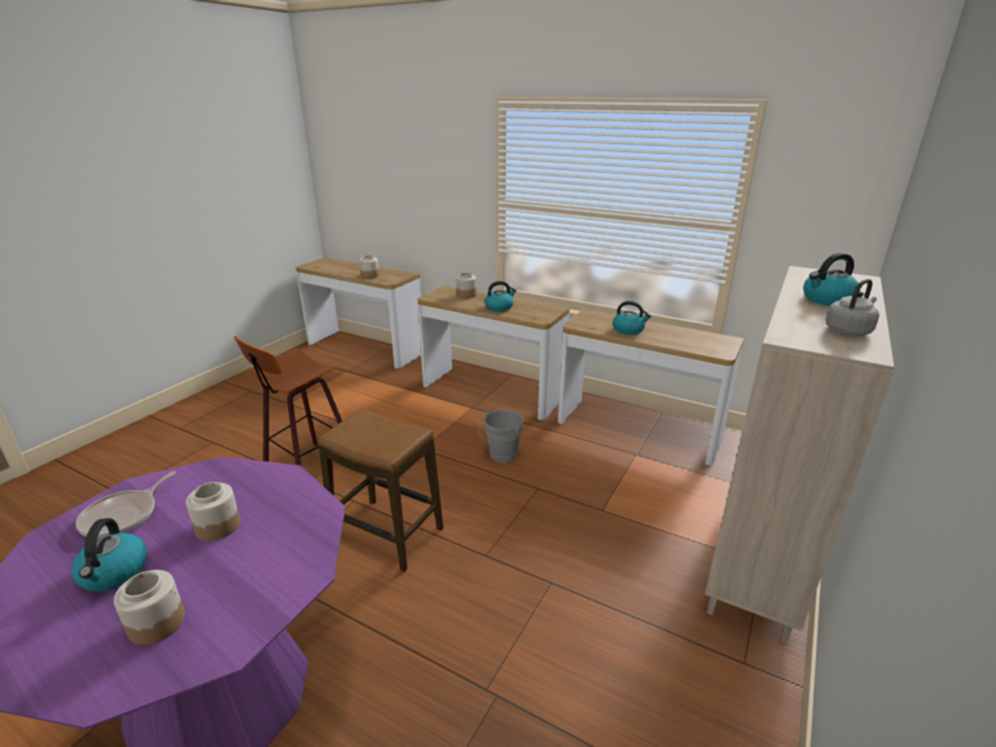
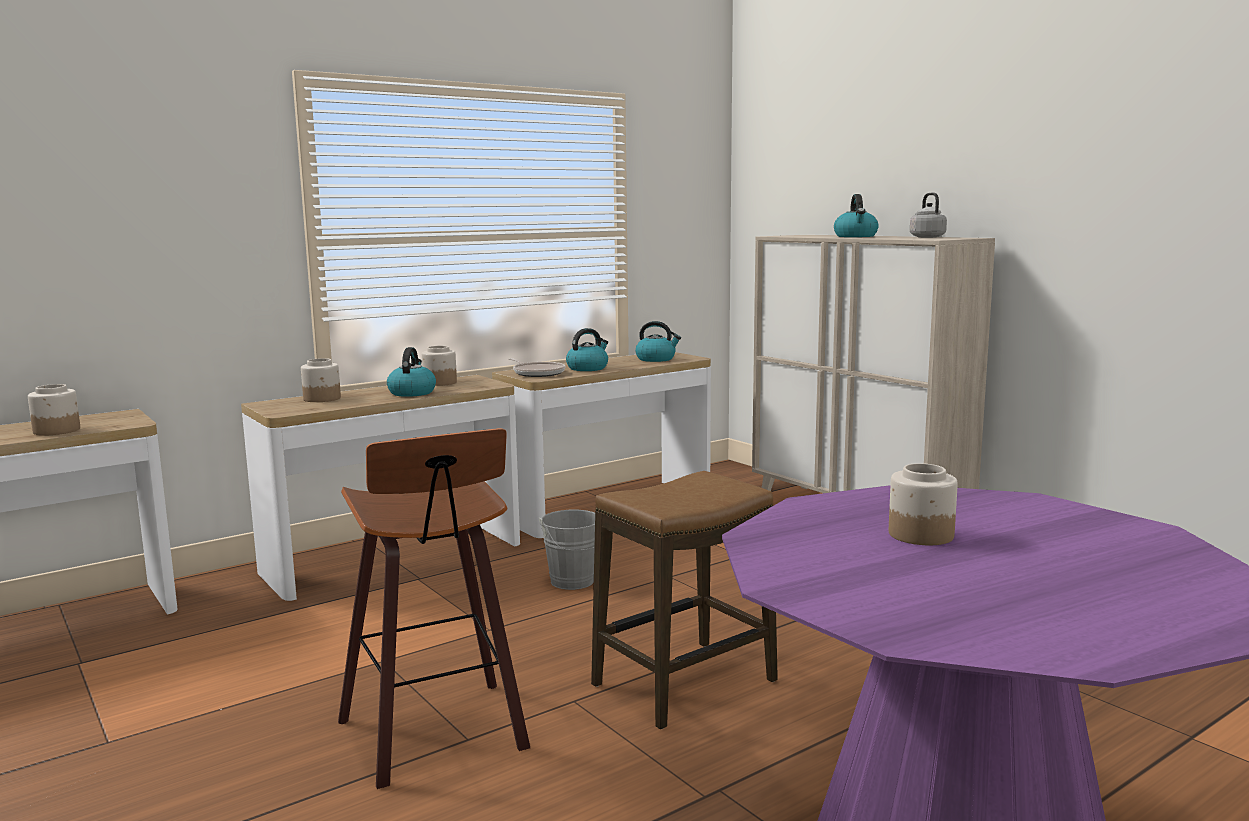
camera: 65 degrees left, 15 degrees down
kettle [71,518,147,591] -> kettle moved to [635,321,681,362]
frying pan [76,471,176,539] -> frying pan moved to [508,358,565,377]
jar [114,570,185,645] -> jar moved to [422,346,457,386]

